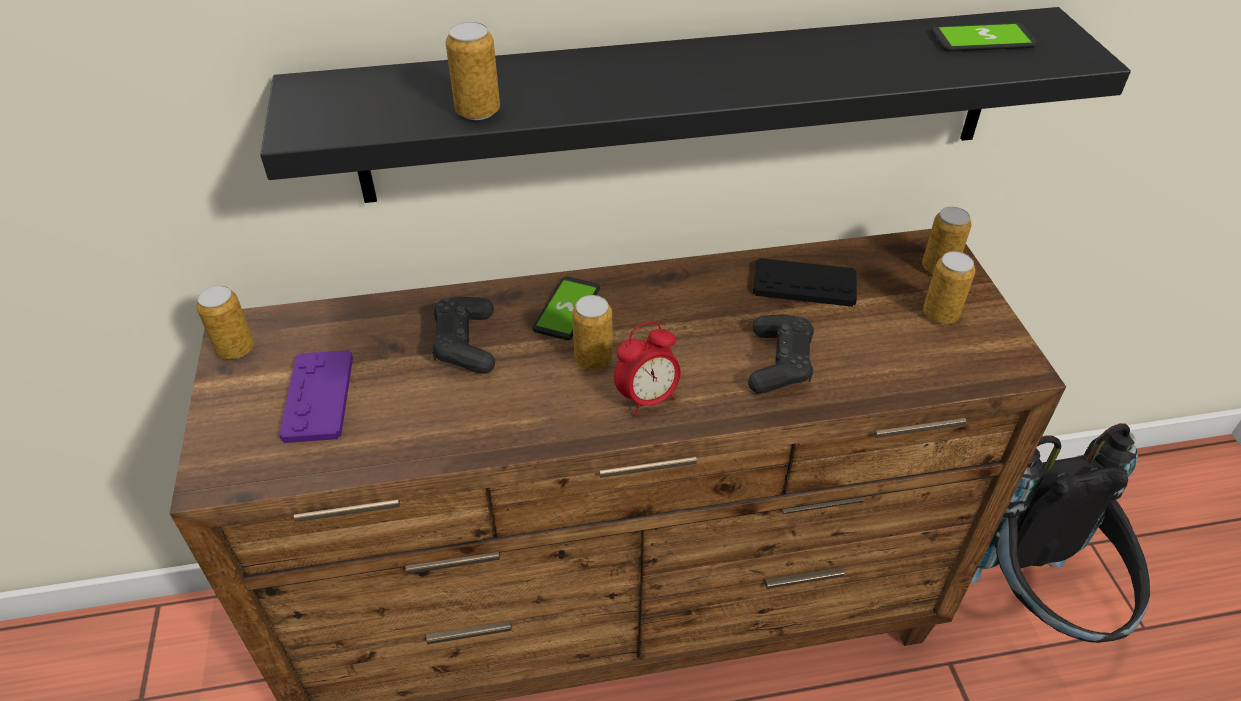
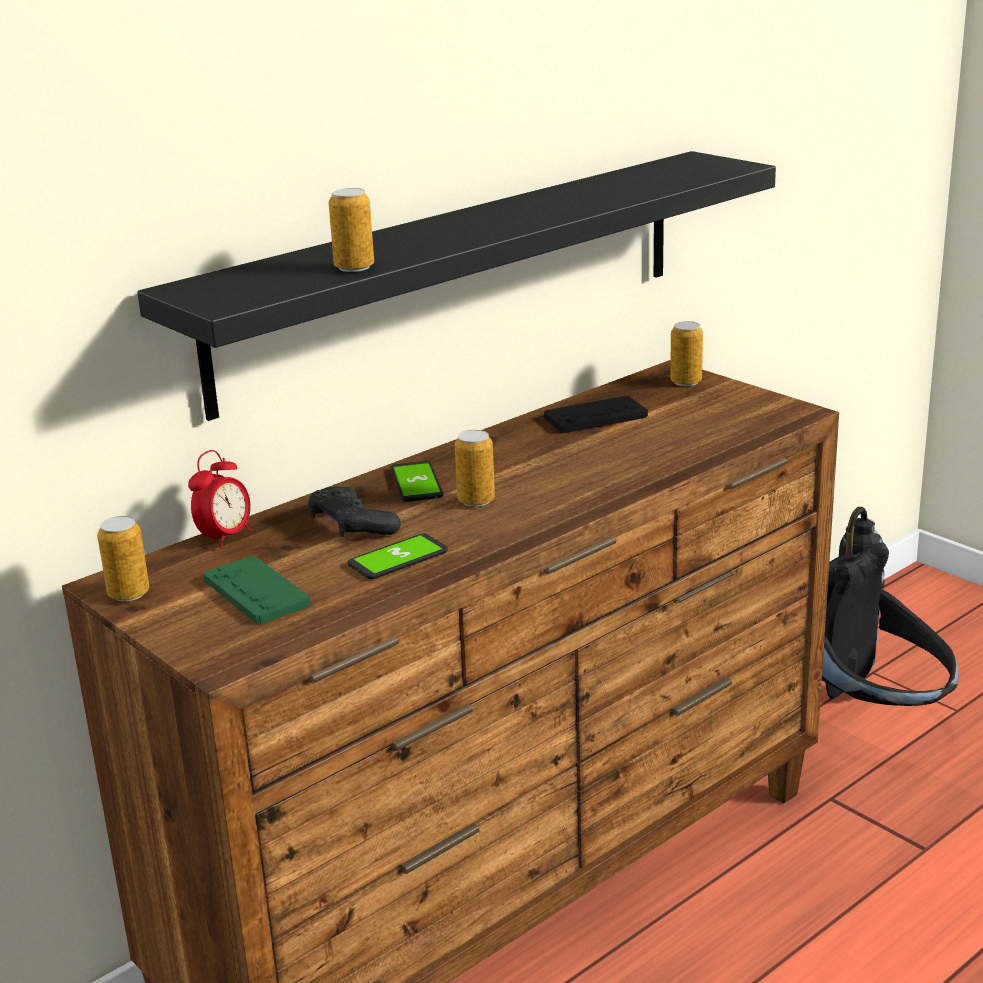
camera: 30 degrees left, 20 degrees down
purple game controller [279,350,353,443] -> green game controller [203,556,311,624]
alarm clock [614,321,681,416] -> alarm clock moved to [188,450,251,549]
black game controller [748,315,814,394] -> none
can [923,251,975,324] -> none
phone [931,23,1038,52] -> phone moved to [347,534,448,579]

